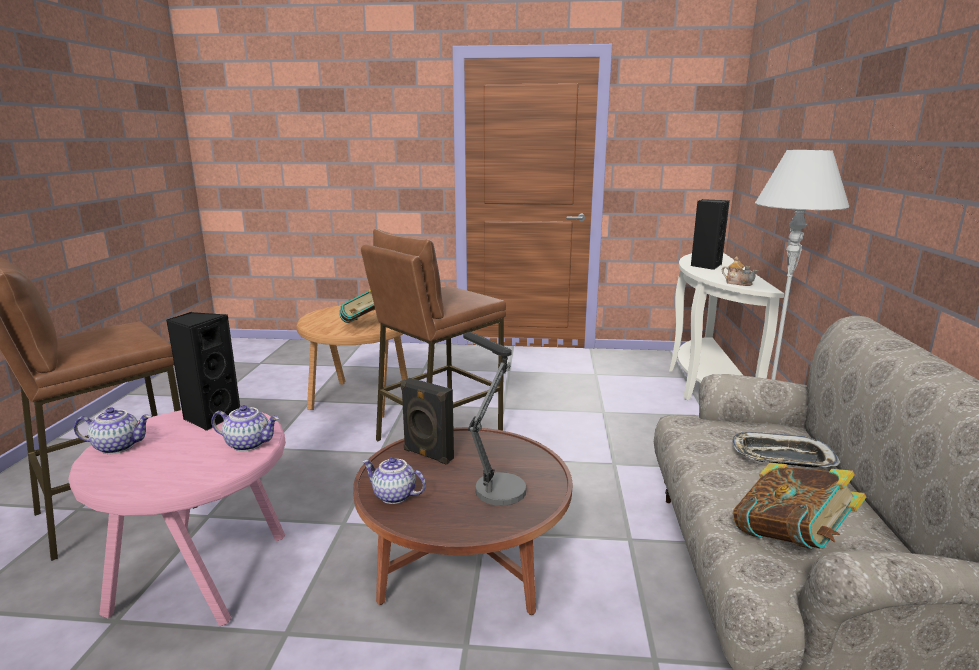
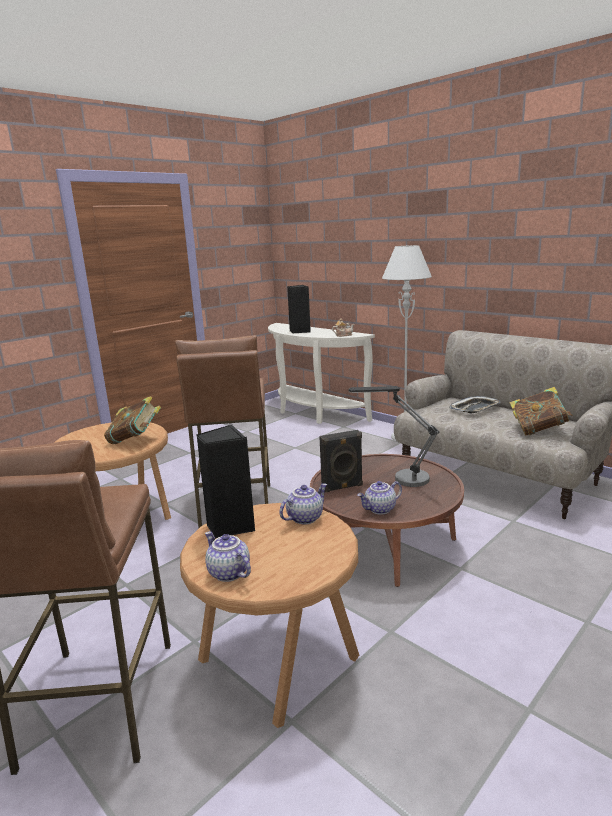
camera: 50 degrees left, 0 degrees up
pink side table [68,410,286,626] -> brown side table [180,503,359,728]
teapot [74,407,151,454] -> teapot turned 75 degrees counterclockwise [205,531,251,582]

